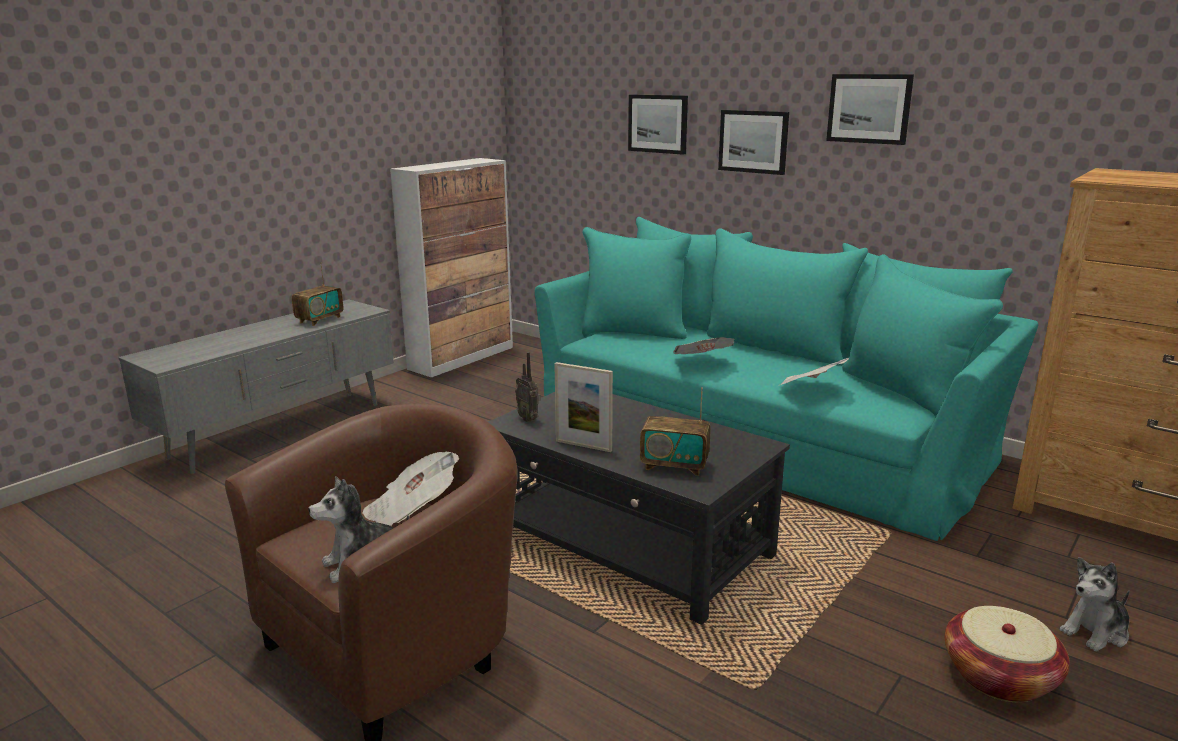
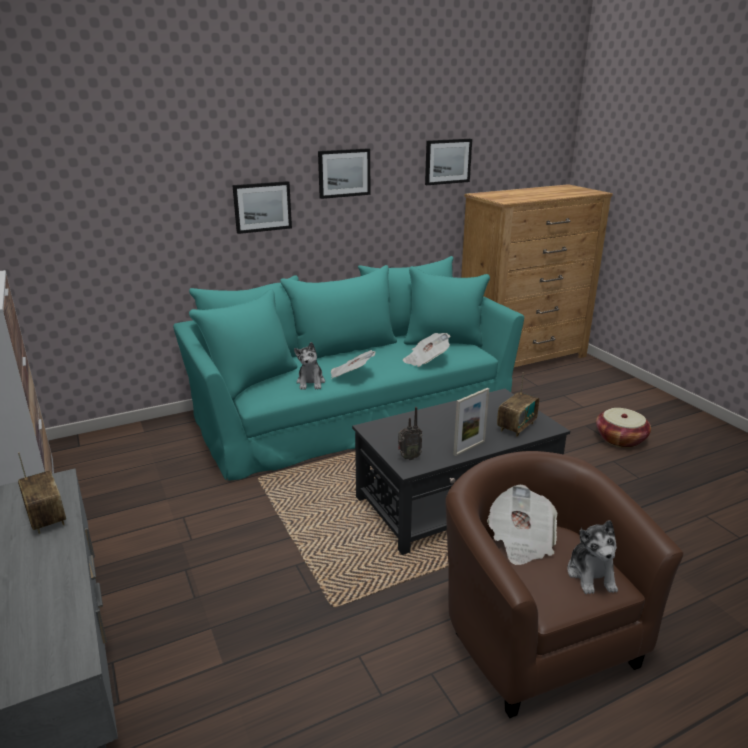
camera: 65 degrees left, 5 degrees up
picture [628,94,688,155] -> picture moved to [425,139,472,185]
plush toy [1059,557,1129,652] -> plush toy moved to [294,342,325,390]

